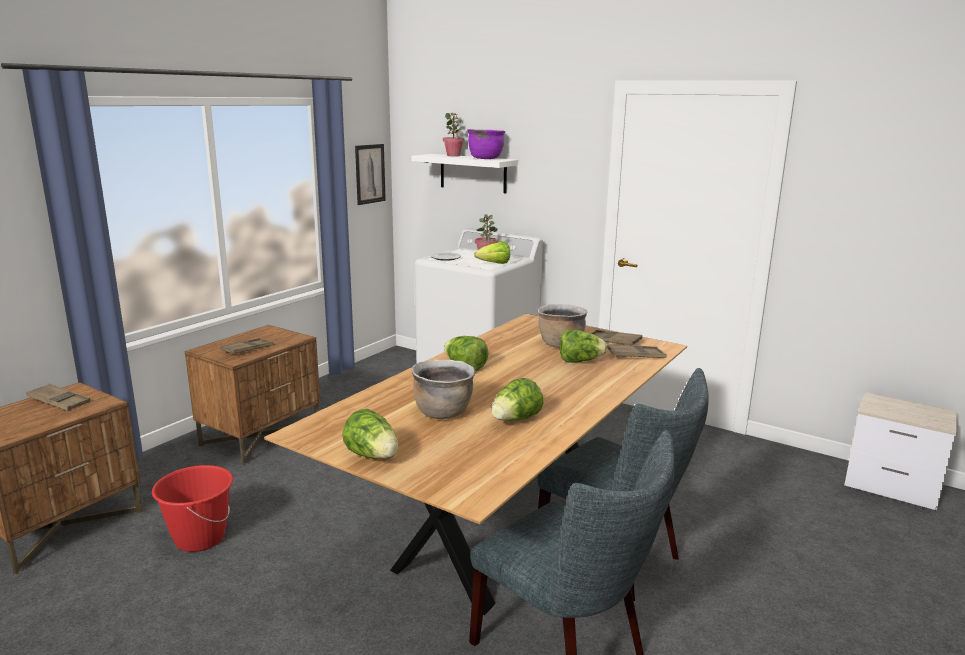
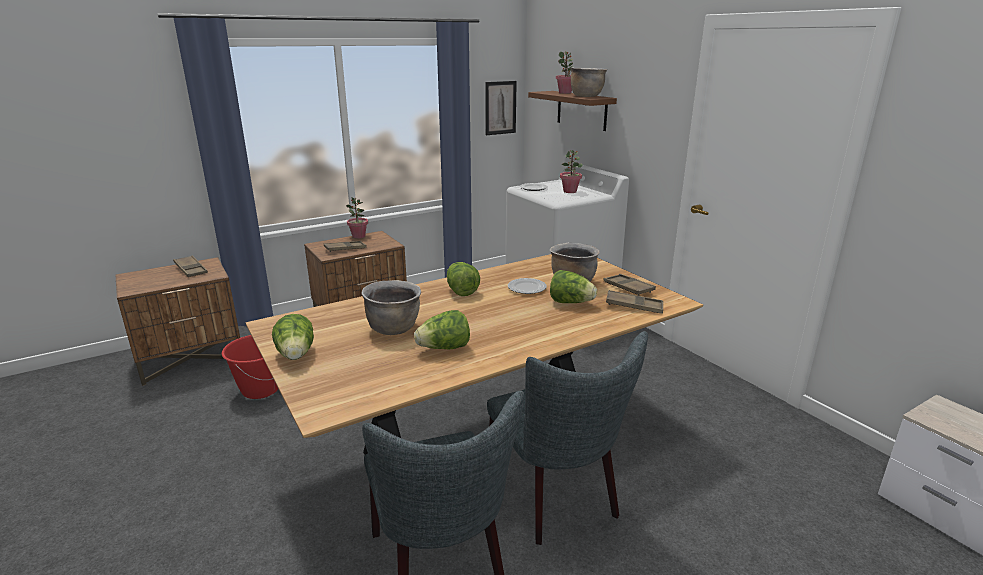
camera: 25 degrees right, 5 degrees up
white shelf [411,154,518,194] -> brown shelf [528,91,617,131]
purple cooking pot [467,129,505,159] -> brown cooking pot [571,67,607,97]
lettuce [474,241,510,264] -> none
none -> potted plant [346,197,368,239]
none -> plate [508,278,547,294]

